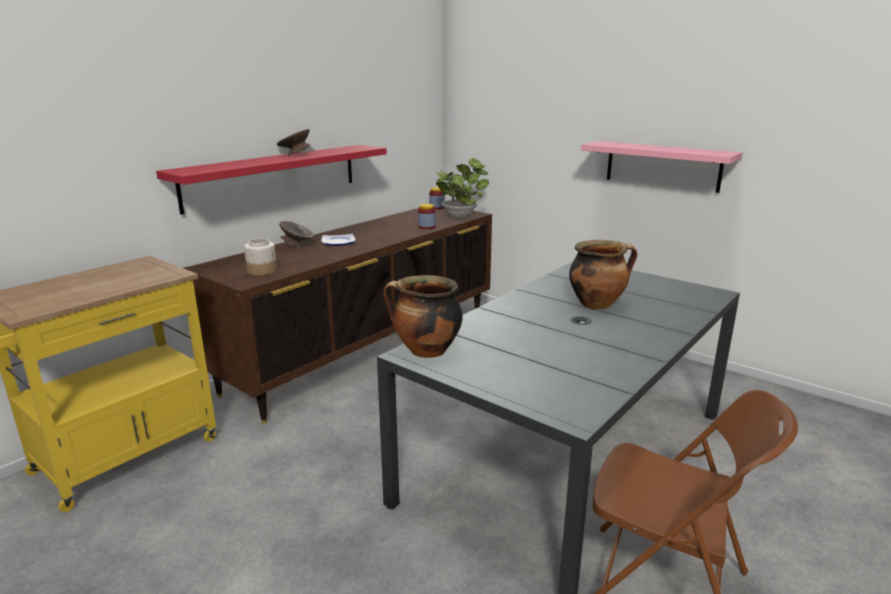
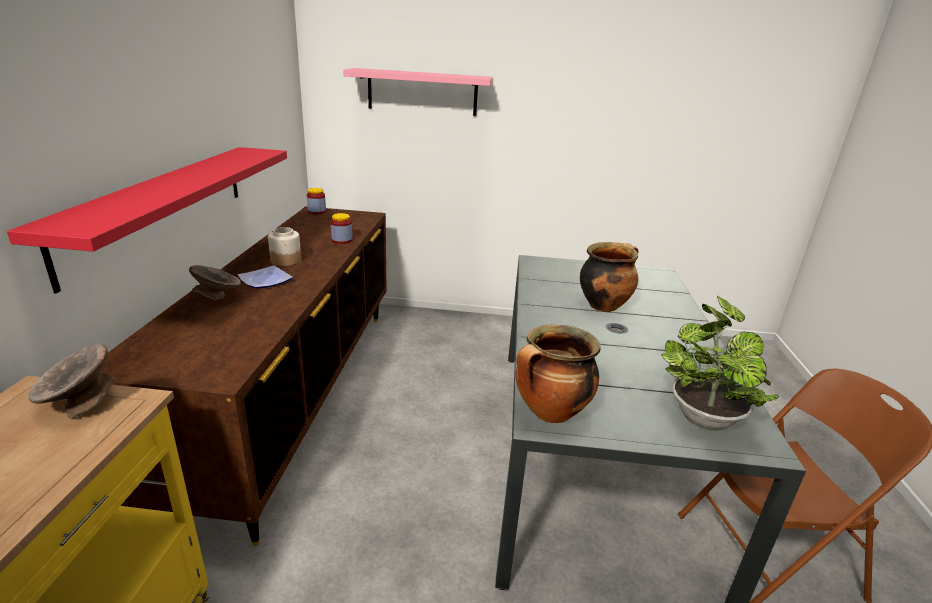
camera: 35 degrees left, 5 degrees up
jar [244,238,277,276] -> jar moved to [268,227,301,266]
grey bowl [277,129,310,156] -> grey bowl moved to [28,344,115,419]
potted plant [436,158,489,219] -> potted plant moved to [662,296,779,430]
pink shelf [581,141,742,193] -> pink shelf moved to [343,68,493,116]

